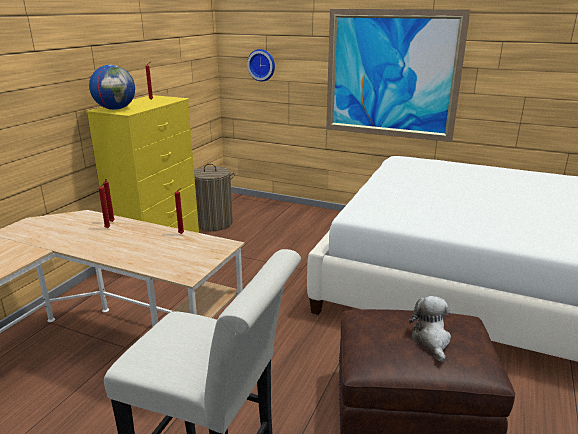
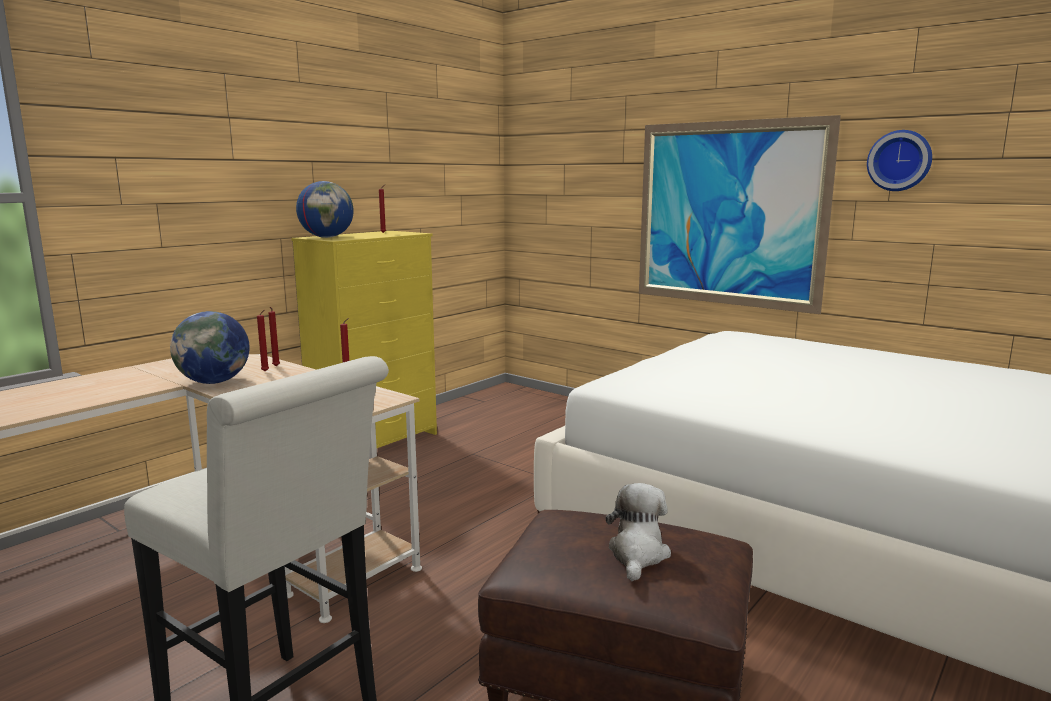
camera: 15 degrees right, 10 degrees down
laundry basket [194,163,235,231] -> none
wall clock [247,49,275,81] -> wall clock moved to [867,130,932,191]
none -> globe [170,311,250,384]

